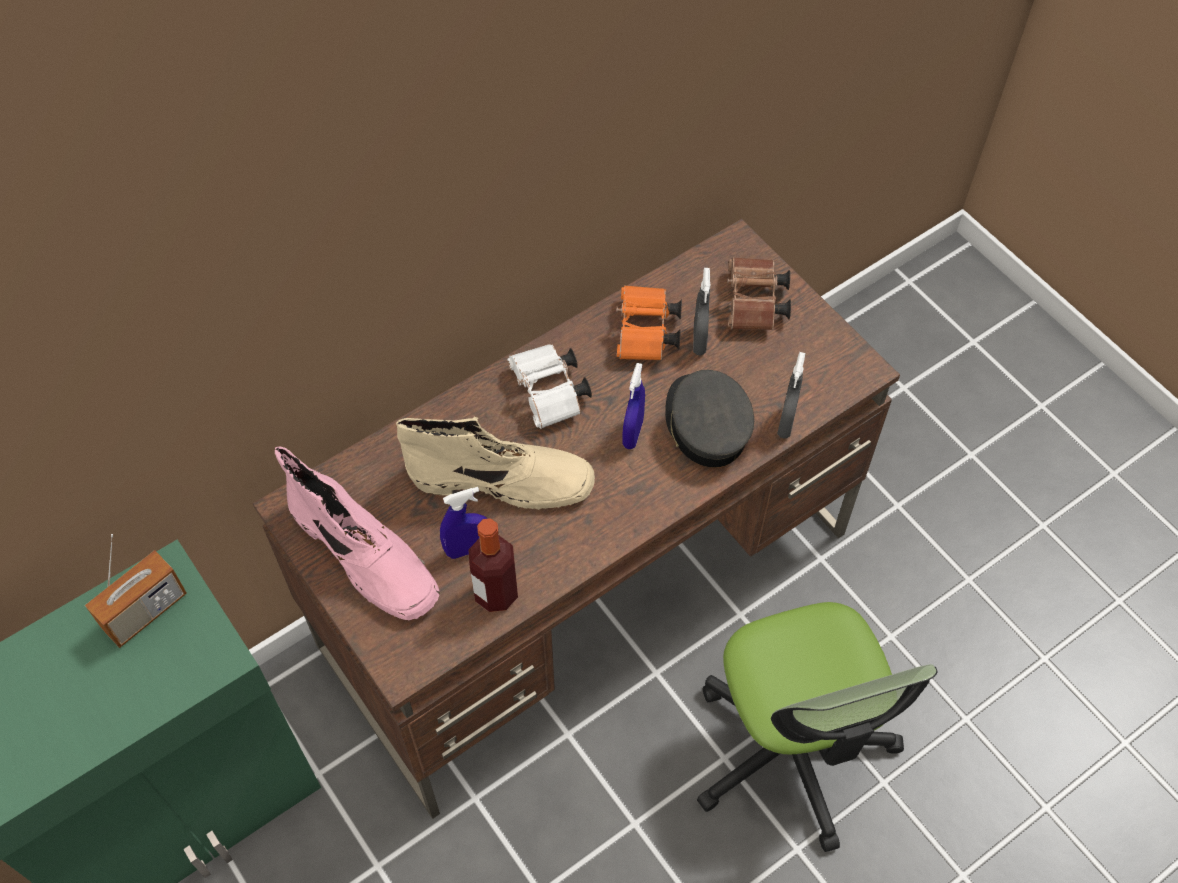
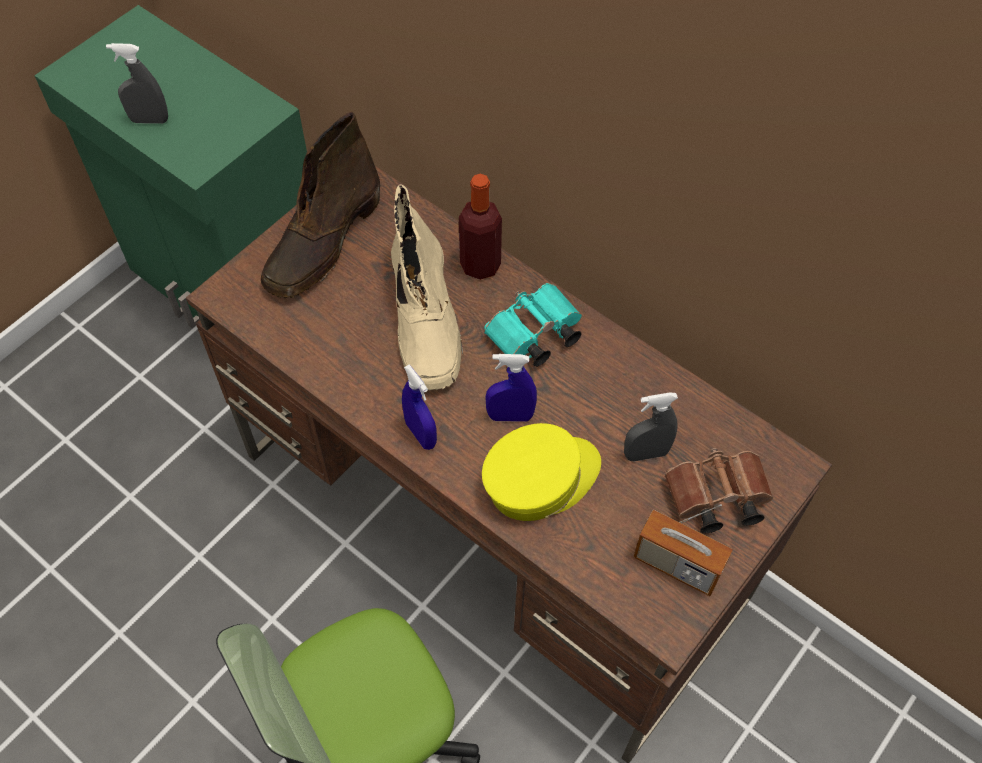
camera: 75 degrees right, 0 degrees up
radio [85,534,187,648] -> radio moved to [633,504,733,596]
pink boot [275,446,440,620] -> brown boot [261,112,380,298]
blue spray bottle [440,487,488,559] -> blue spray bottle moved to [402,364,437,450]
bottle [468,518,518,612] -> bottle moved to [459,174,502,280]
white binoculars [507,344,592,429] -> turquoise binoculars [484,283,582,367]
orange binoculars [616,285,682,360] -> none
grey cap [665,370,754,467] -> yellow cap [482,423,601,521]
grey spray bottle [777,352,805,439] -> grey spray bottle moved to [106,43,168,124]

